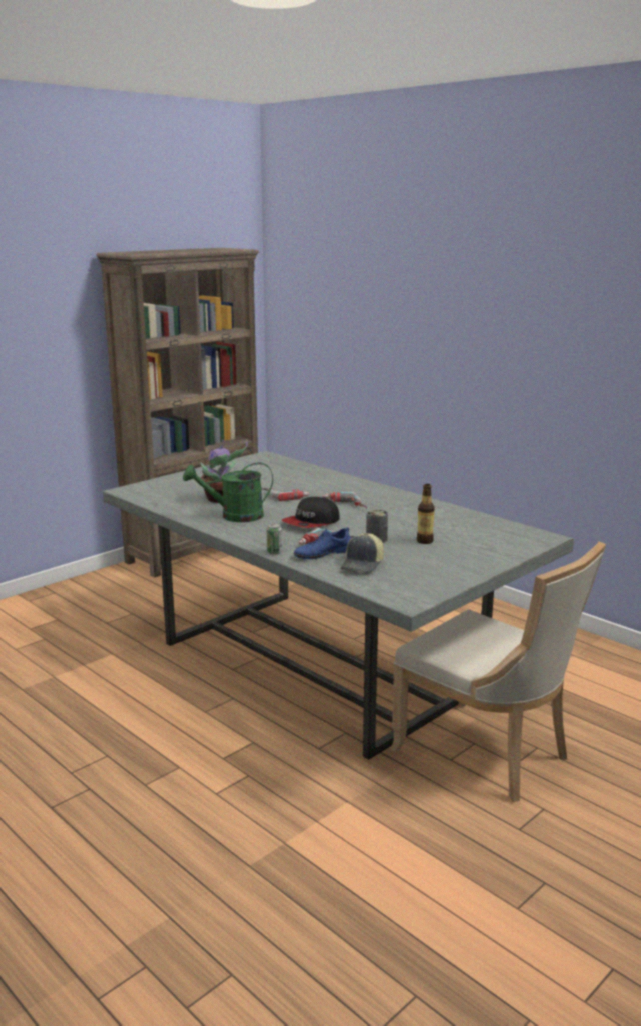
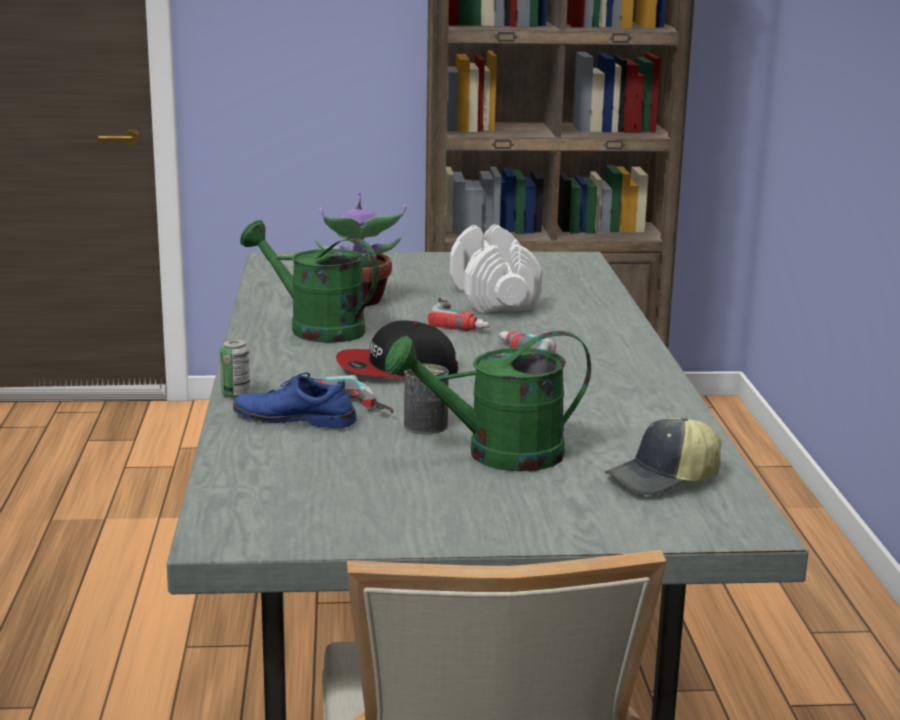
camera: 40 degrees right, 0 degrees up
cap [340,533,384,573] -> cap moved to [605,417,721,496]
bottle [417,484,435,544] -> green watering can [385,331,591,472]
none -> white dumbbell [450,224,542,312]

